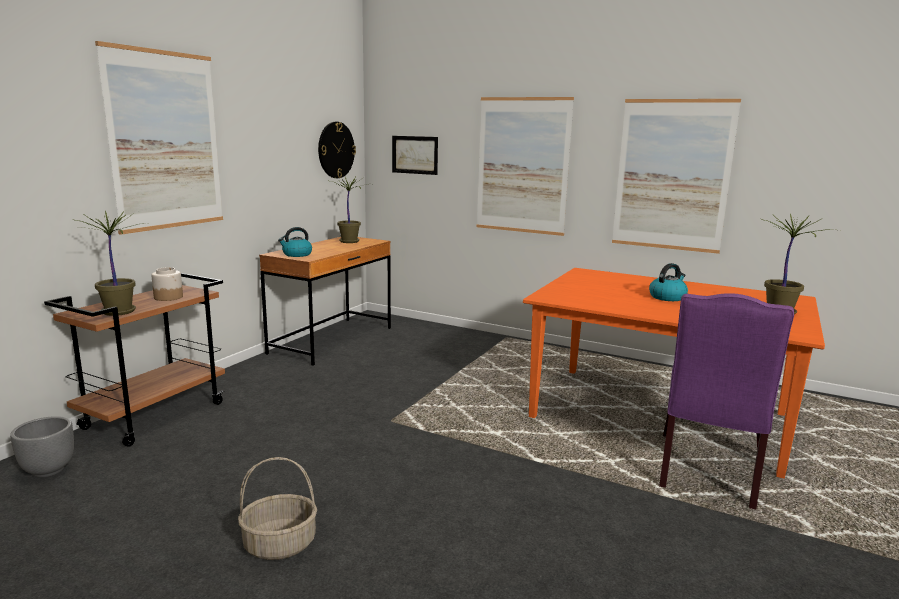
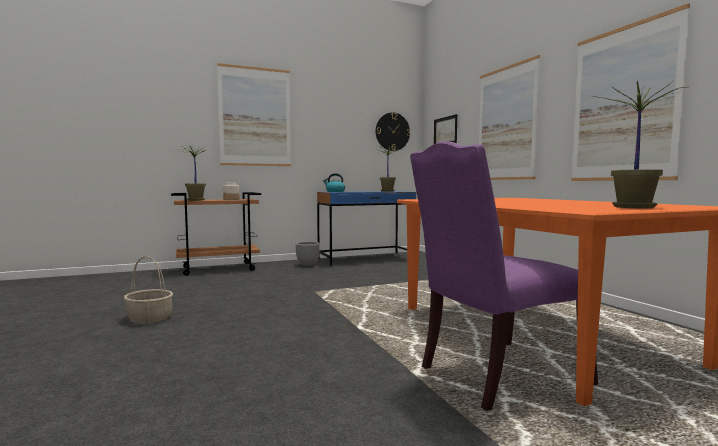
camera: 40 degrees right, 10 degrees down
grey planter [10,416,74,477] -> grey planter moved to [296,242,320,266]
brown desk [259,237,391,366] -> blue desk [317,191,416,266]
kettle [649,263,688,301] -> none

